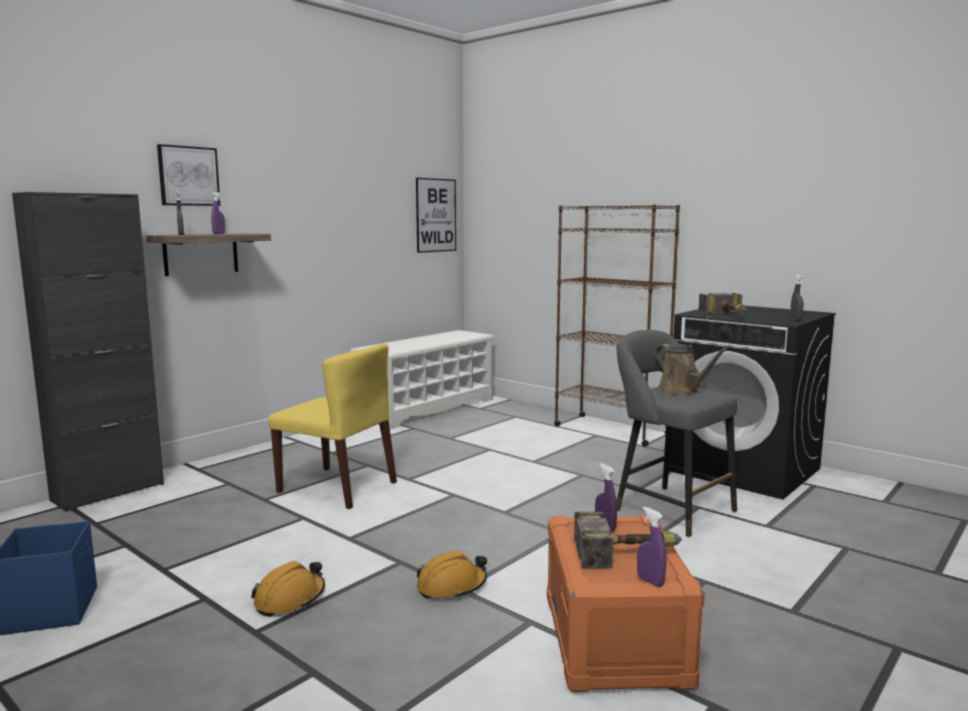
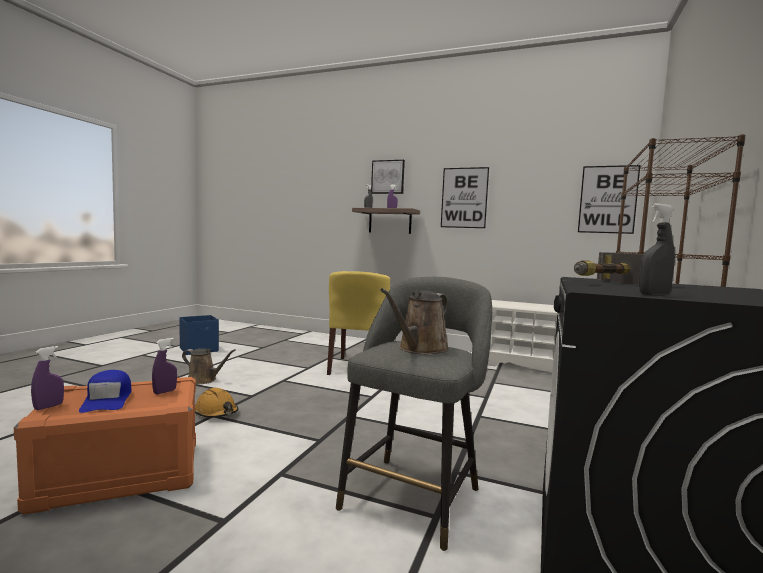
camera: 70 degrees right, 5 degrees down
black cabinet [12,192,164,512] -> none
orange hard hat [251,561,325,617] -> brown watering can [182,348,236,384]
hammer [574,512,682,568] -> blue cap [79,370,132,413]
none -> picture [441,167,489,228]

